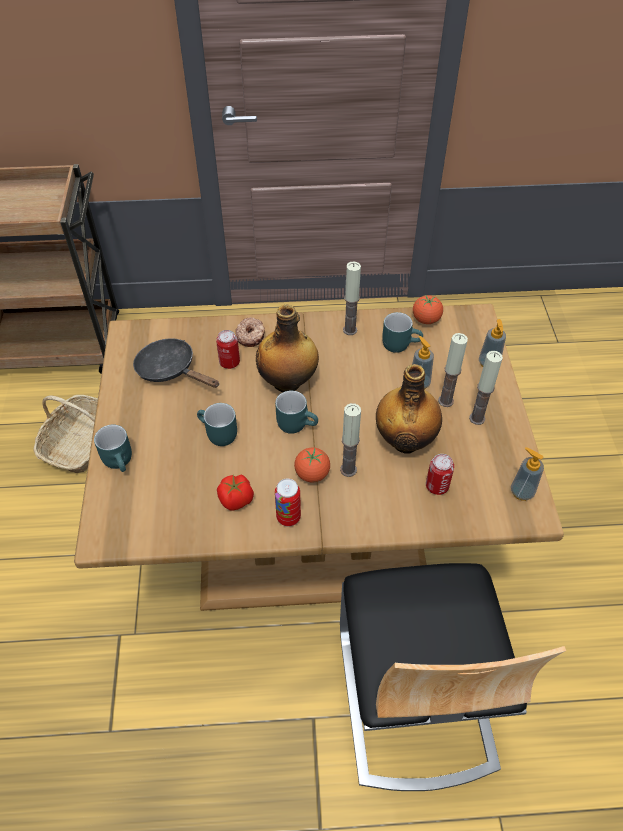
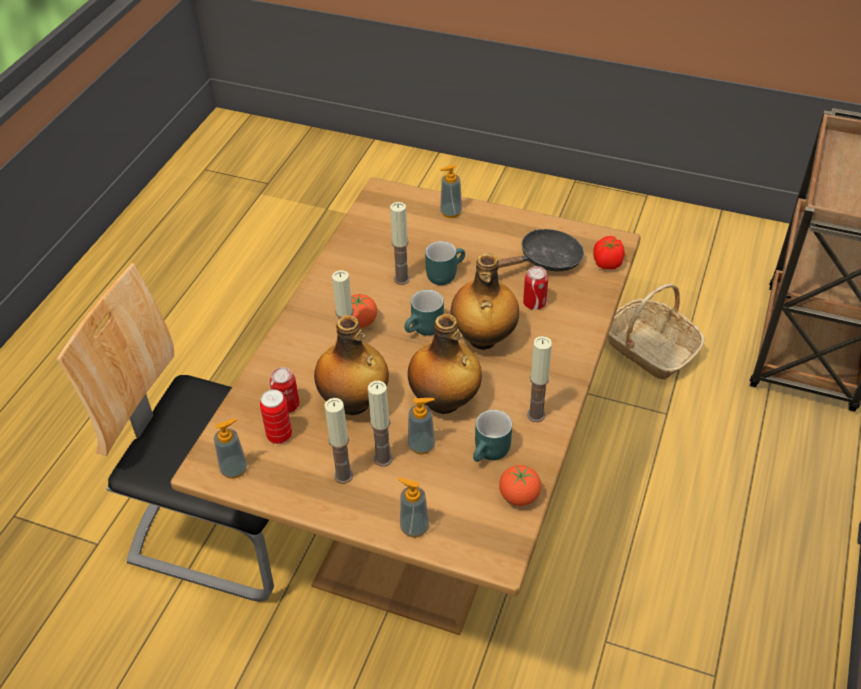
camera: 115 degrees right, 5 degrees down
turquoise mug [94,425,132,472] -> soap dispenser [440,164,462,218]
tomato [217,475,254,511] -> tomato moved to [593,236,625,269]
donut [235,317,265,347] -> none
can [275,478,301,527] -> can moved to [260,389,292,444]
none -> candle [390,202,410,285]
none -> bottle [408,314,482,414]

